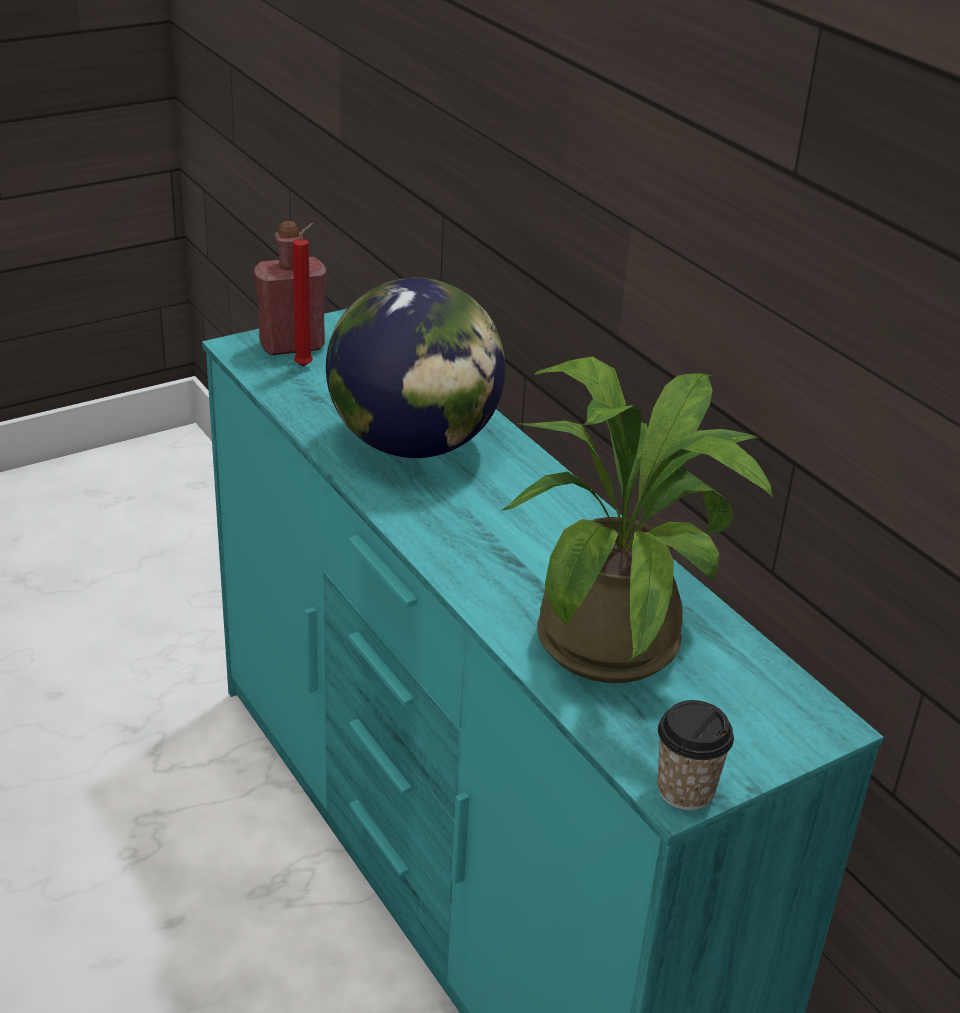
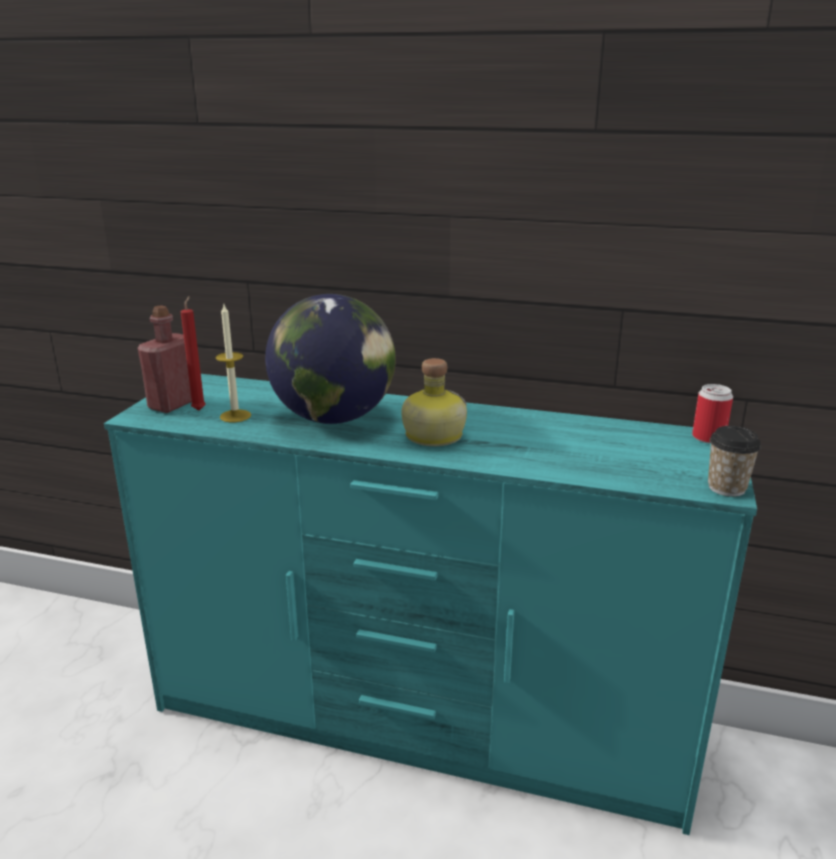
camera: 40 degrees left, 10 degrees down
potted plant [502,356,773,683] -> none
none -> candle [215,305,251,422]
none -> bottle [401,358,467,446]
none -> can [692,384,733,444]

